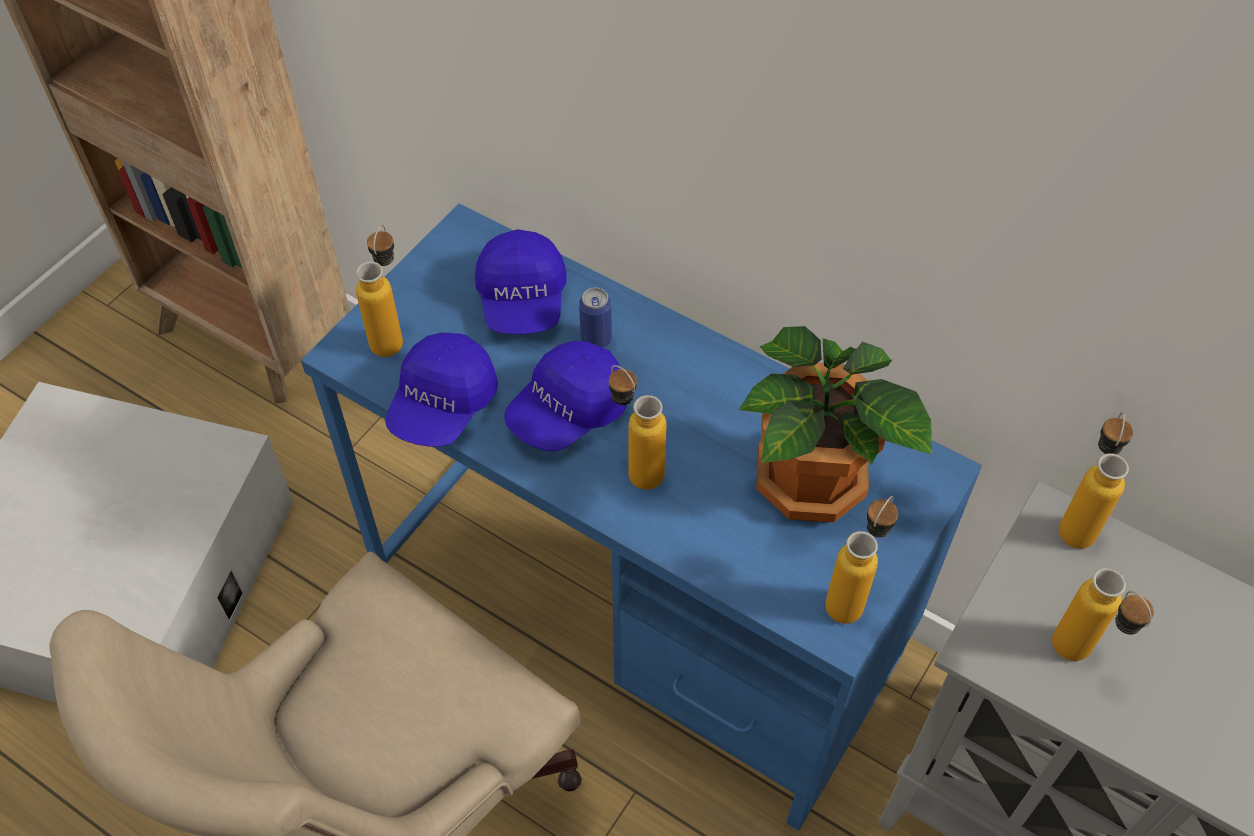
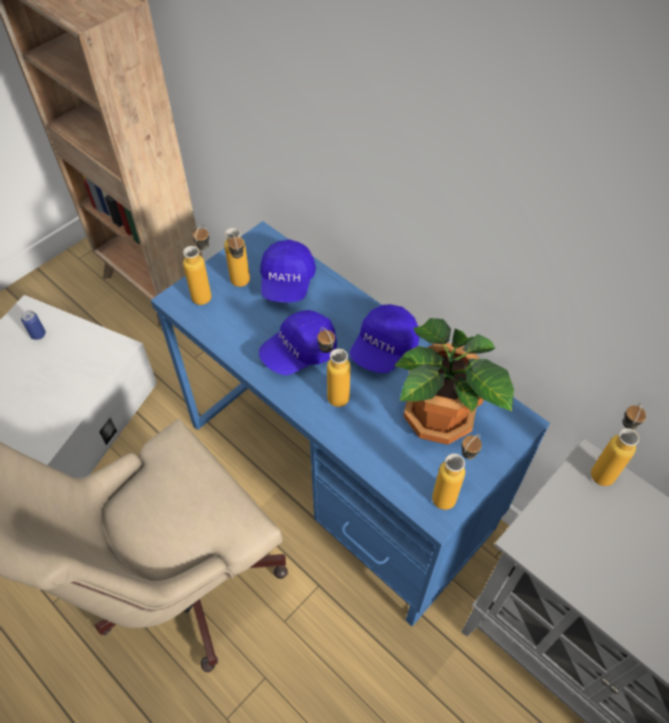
camera: 10 degrees right, 0 degrees up
blue cap [385,333,498,447] -> blue cap moved to [350,304,419,373]
can [579,287,612,348] -> can moved to [21,310,46,340]
bottle [1052,568,1154,661] -> bottle moved to [224,228,250,287]

